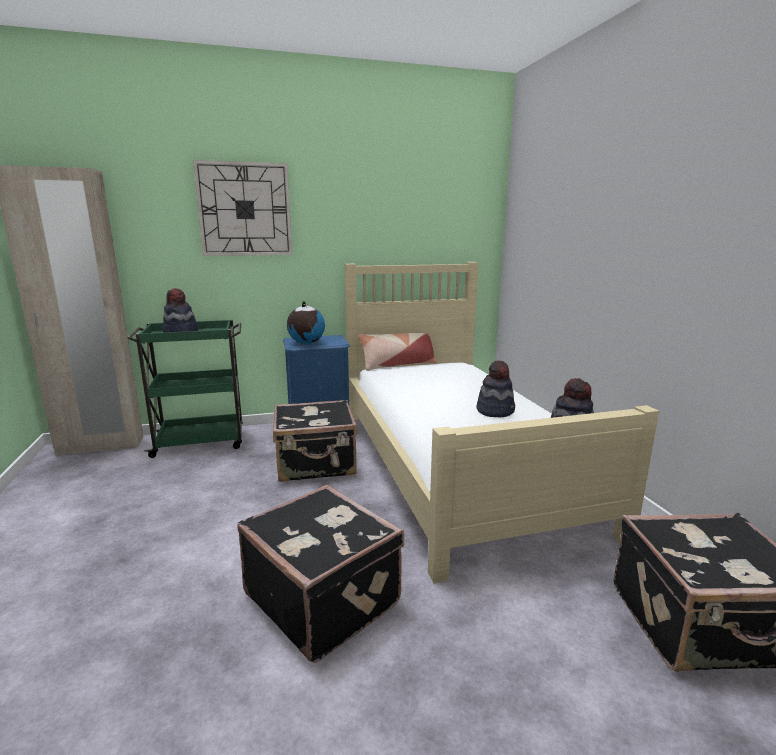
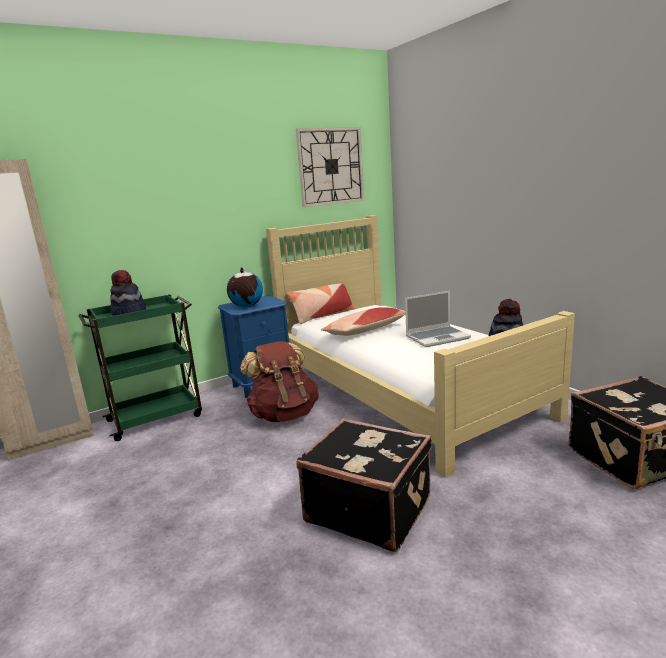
camera: 15 degrees left, 0 degrees up
wall clock [193,160,292,256] -> wall clock moved to [296,127,364,207]
black suitcase [273,399,357,482] -> brown backpack [240,341,319,422]
hat [476,360,515,417] -> laptop [405,291,471,347]
none -> pillow [321,307,406,336]

